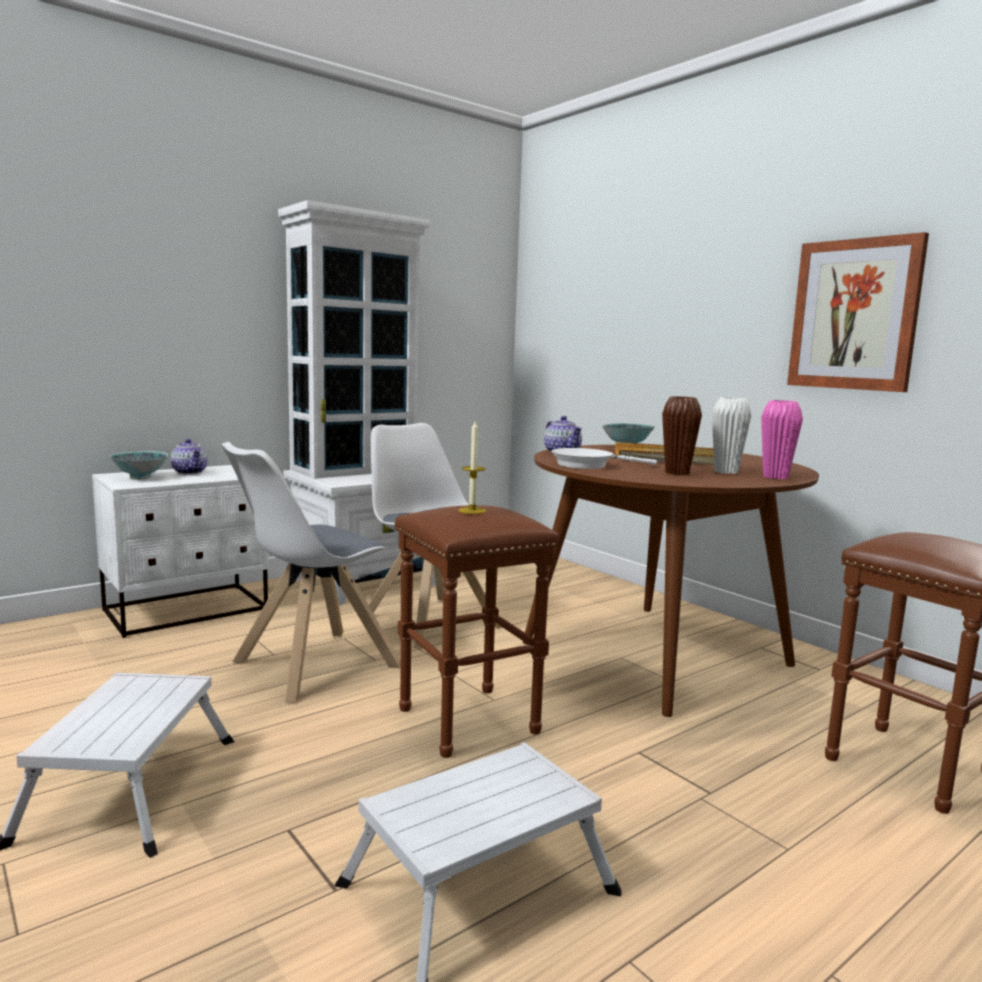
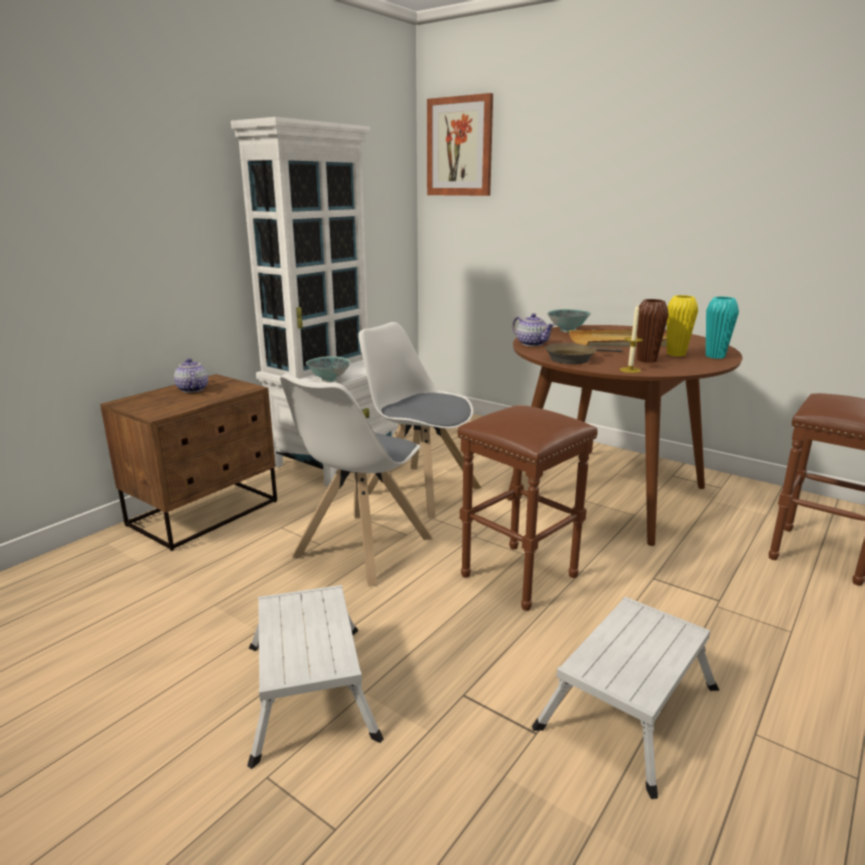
camera: 15 degrees left, 10 degrees up
white nightstand [92,465,268,638] -> brown nightstand [100,374,277,551]
bowl [109,451,168,480] -> bowl moved to [306,356,351,382]
teapot [171,439,208,474] -> teapot turned 150 degrees counterclockwise [174,359,208,393]
candle [458,421,486,514] -> candle moved to [620,304,643,373]
white frying pan [551,448,657,469] -> brown frying pan [545,343,623,364]
white vase [712,397,751,474] -> yellow vase [667,295,698,357]
pink vase [761,400,803,479] -> turquoise vase [706,296,739,359]
picture [787,232,929,392] -> picture moved to [427,93,493,196]

